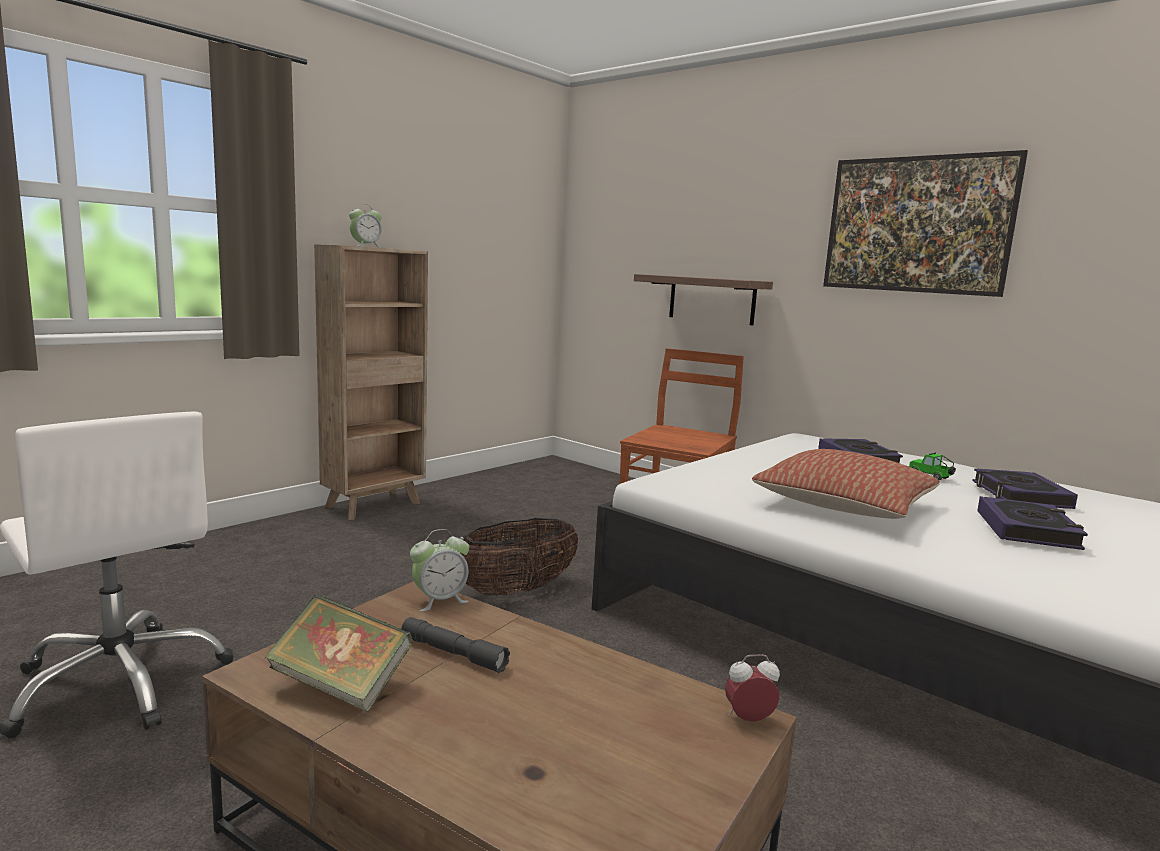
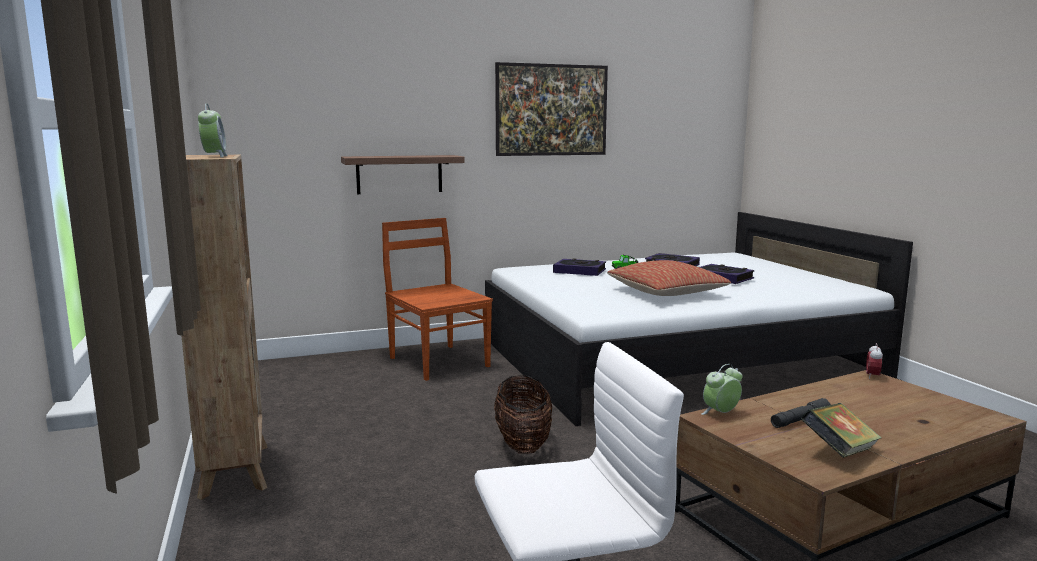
camera: 60 degrees left, 0 degrees up
alarm clock [410,529,469,612] -> alarm clock turned 120 degrees counterclockwise [701,364,742,415]

